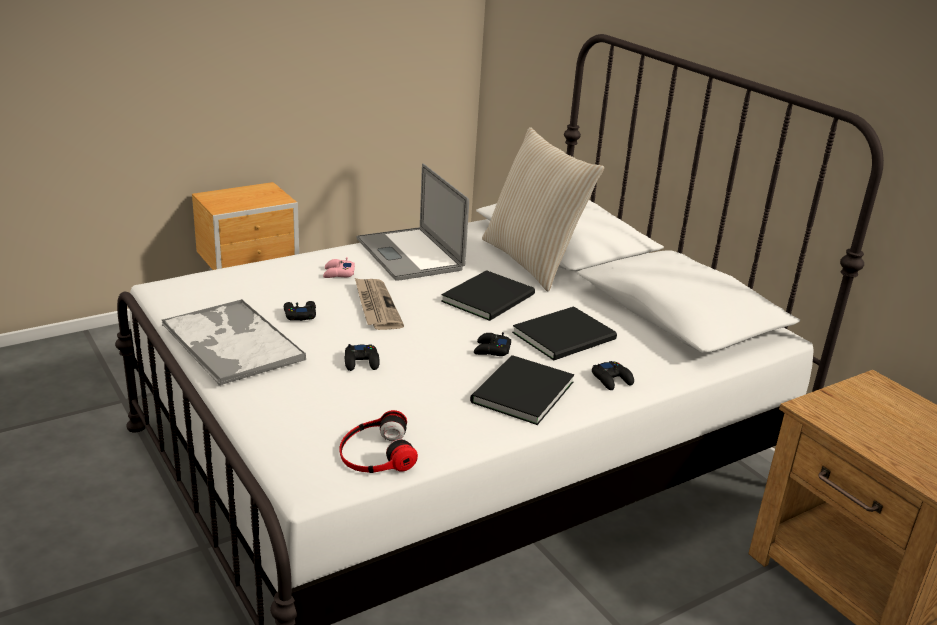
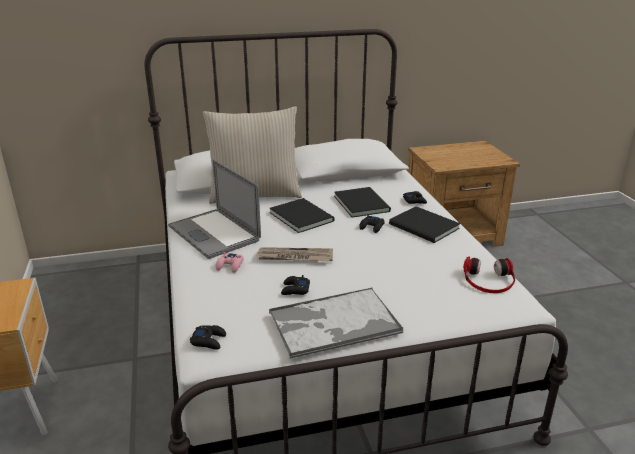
camera: 70 degrees left, 0 degrees up
black game controller [345,344,380,371] -> black game controller moved to [190,325,226,350]
laptop [357,163,469,281] -> laptop turned 60 degrees clockwise [168,159,261,259]

